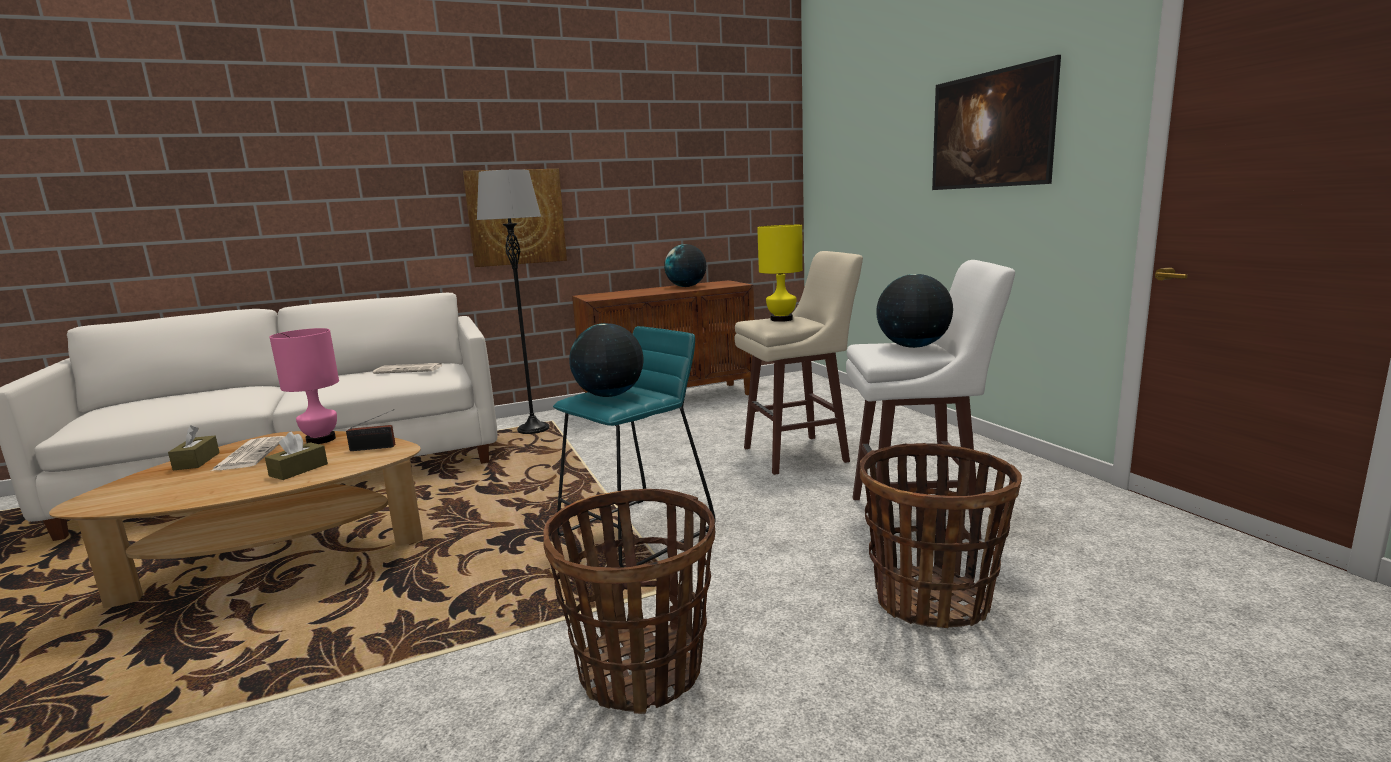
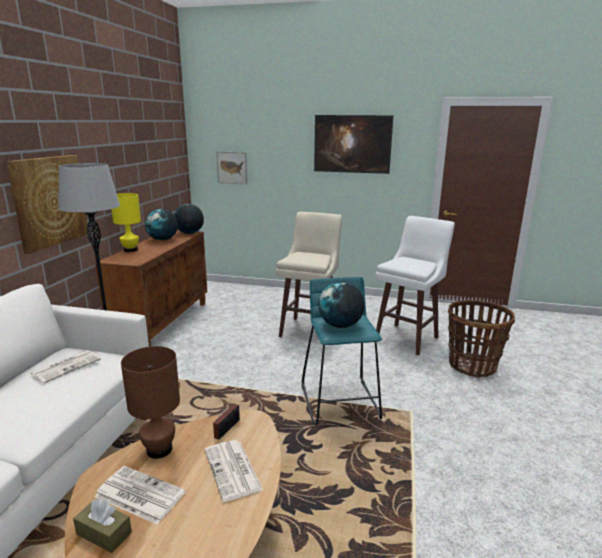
camera: 55 degrees left, 5 degrees up
brown tissue box [265,432,328,480] -> newspaper [205,440,263,502]
pink table lamp [270,328,339,444] -> brown table lamp [121,346,180,459]
basket [543,489,715,714] -> none
yellow table lamp [757,225,803,322] -> yellow table lamp moved to [111,193,141,252]
globe [876,274,953,348] -> globe moved to [174,204,204,234]
none -> picture [216,152,247,184]

